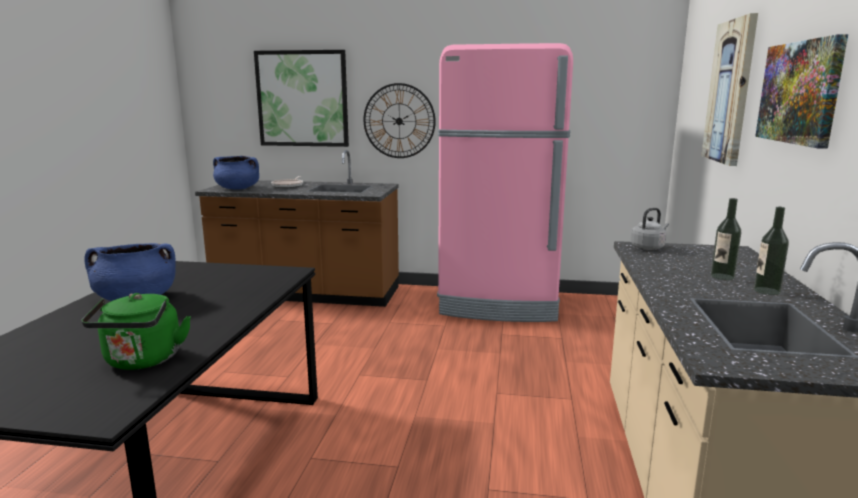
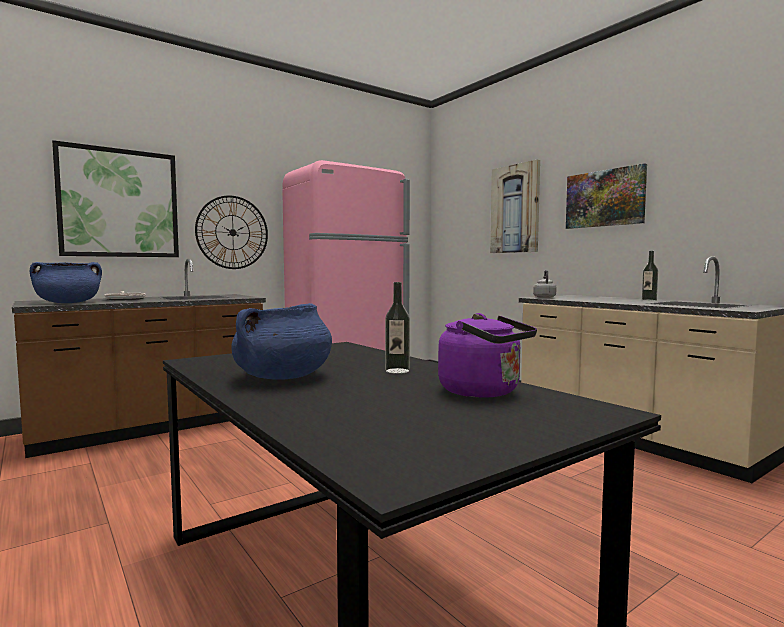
camera: 45 degrees left, 10 degrees down
green kettle [81,293,191,370] -> purple kettle [438,313,537,398]
bottle [711,198,741,280] -> bottle moved to [385,282,410,374]

